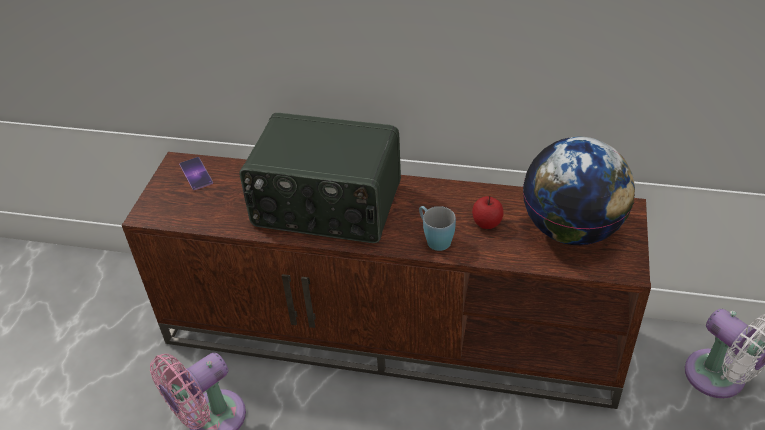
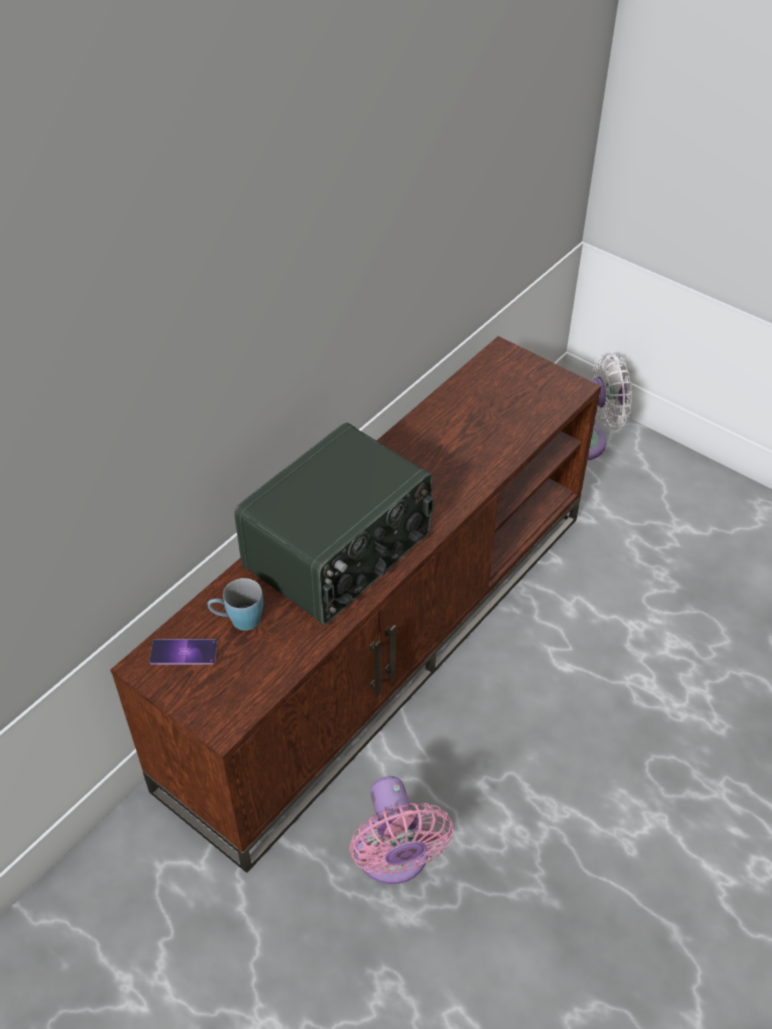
camera: 65 degrees left, 5 degrees up
blue mug [419,206,456,251] -> blue mug moved to [208,578,263,631]
apple [472,196,504,229] -> none
globe [523,137,635,245] -> none

